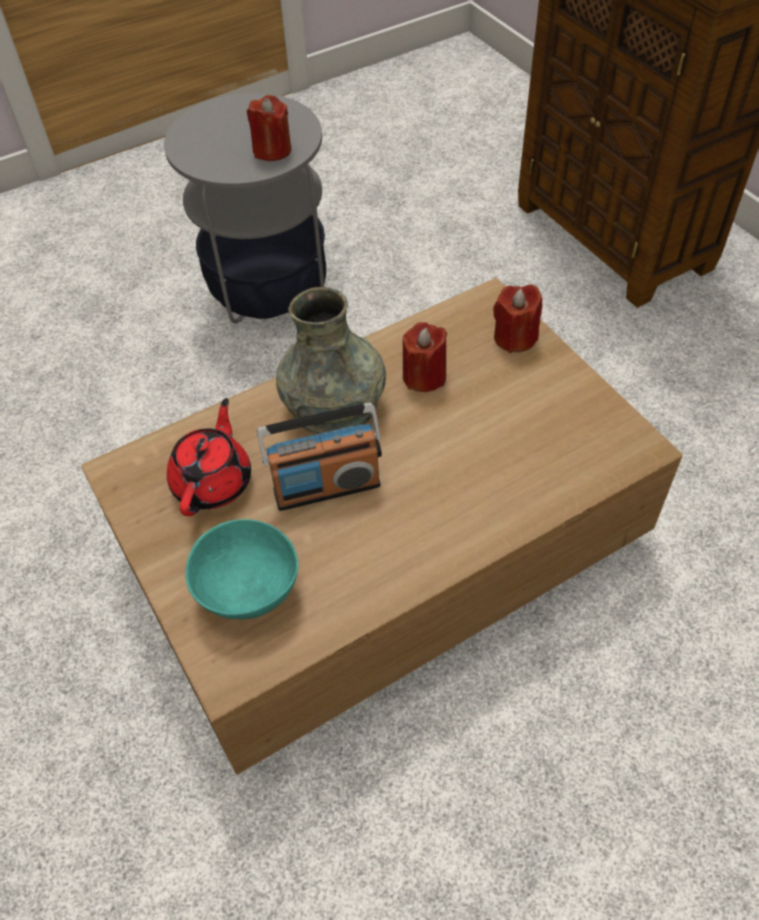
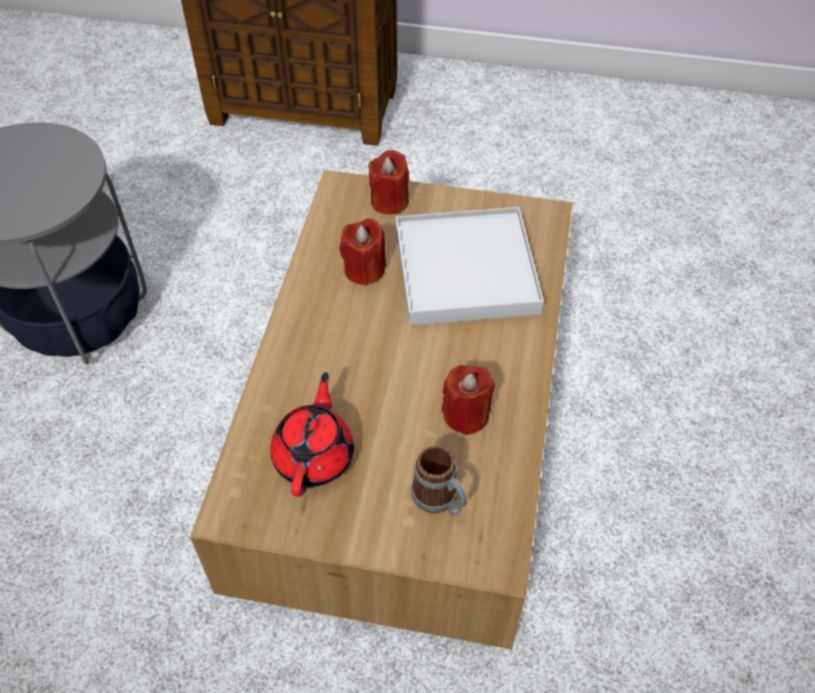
camera: 50 degrees left, 0 degrees up
red teapot [167,398,251,516] -> red teapot turned 45 degrees clockwise [270,372,354,497]
turquoise bowl [185,519,299,619] -> mug [411,446,467,516]
red candle [247,95,291,161] -> red candle moved to [442,365,495,435]
radio [257,402,382,511] -> none
grey vase [276,287,386,434] -> none
none -> white tray [395,207,544,326]

